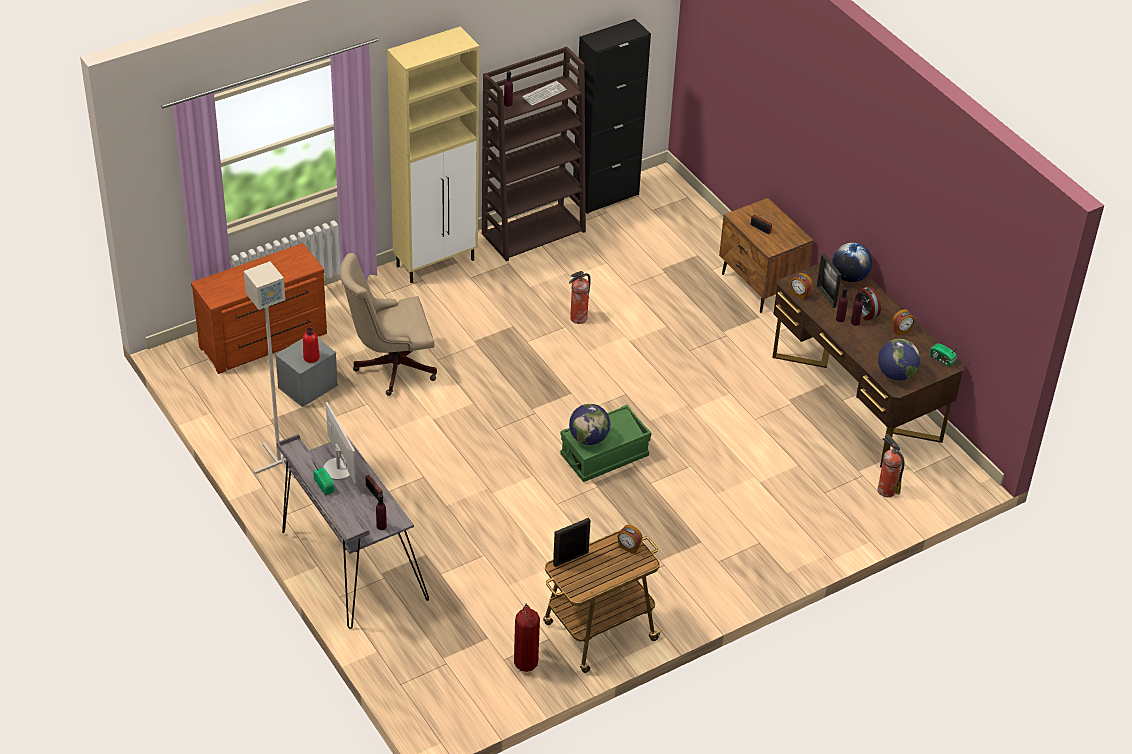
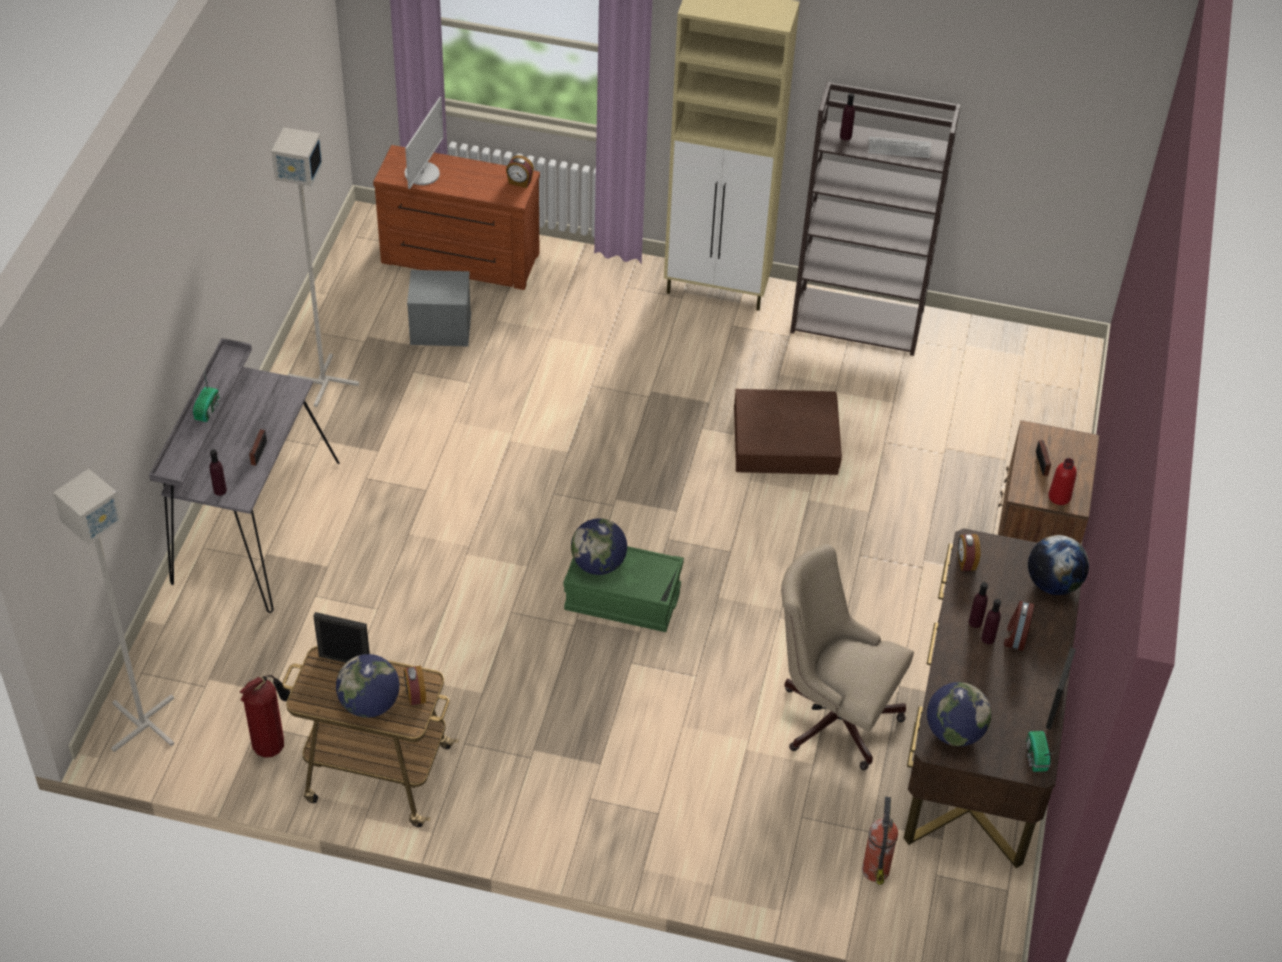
camera: 45 degrees right, 5 degrees up
red bottle [303,327,320,363] -> red bottle moved to [1048,458,1077,505]
monitor [323,402,356,483] -> monitor moved to [405,97,443,189]
beige office chair [340,253,437,396] -> beige office chair moved to [781,544,914,770]
fire extinguisher [569,271,591,324] -> brown storage box [734,389,842,475]
black cabinet [573,19,651,214] -> none
picture frame [817,254,841,308] -> picture frame moved to [1046,648,1076,730]
alarm clock [892,309,915,336] -> alarm clock moved to [506,155,534,188]
none -> grey floor lamp [53,469,174,752]
none -> globe [336,654,400,718]

